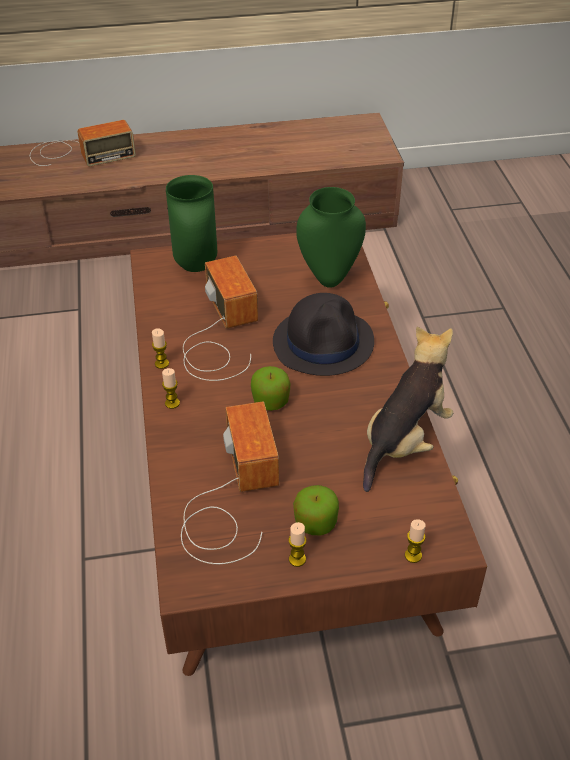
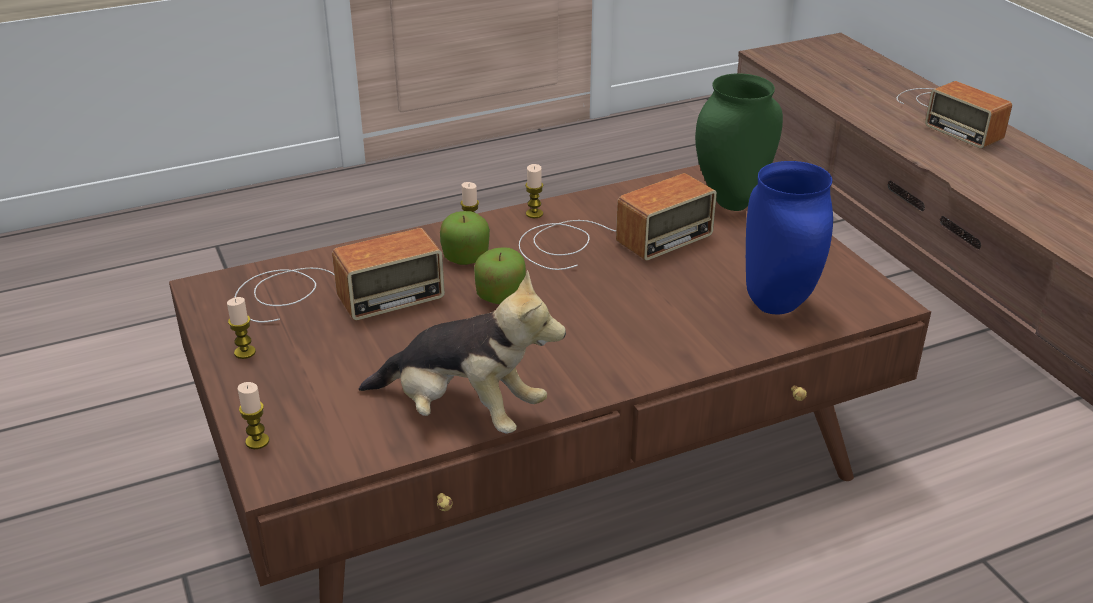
camera: 75 degrees right, 10 degrees down
black hat [273,293,374,376] -> none
apple [293,485,339,535] -> apple moved to [440,211,490,265]
green vase [296,187,366,288] -> blue vase [746,161,833,314]

